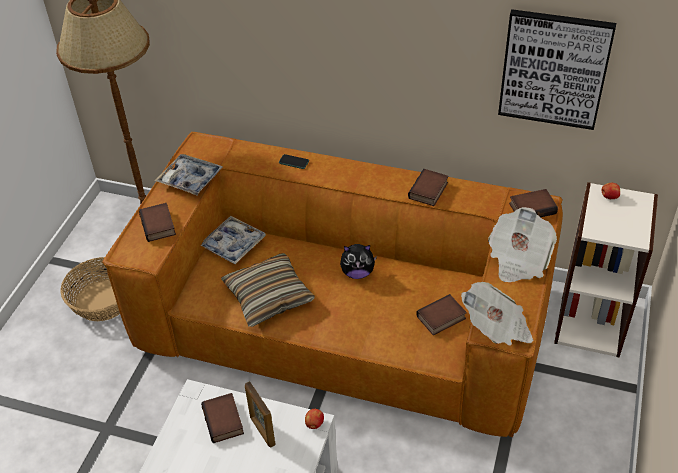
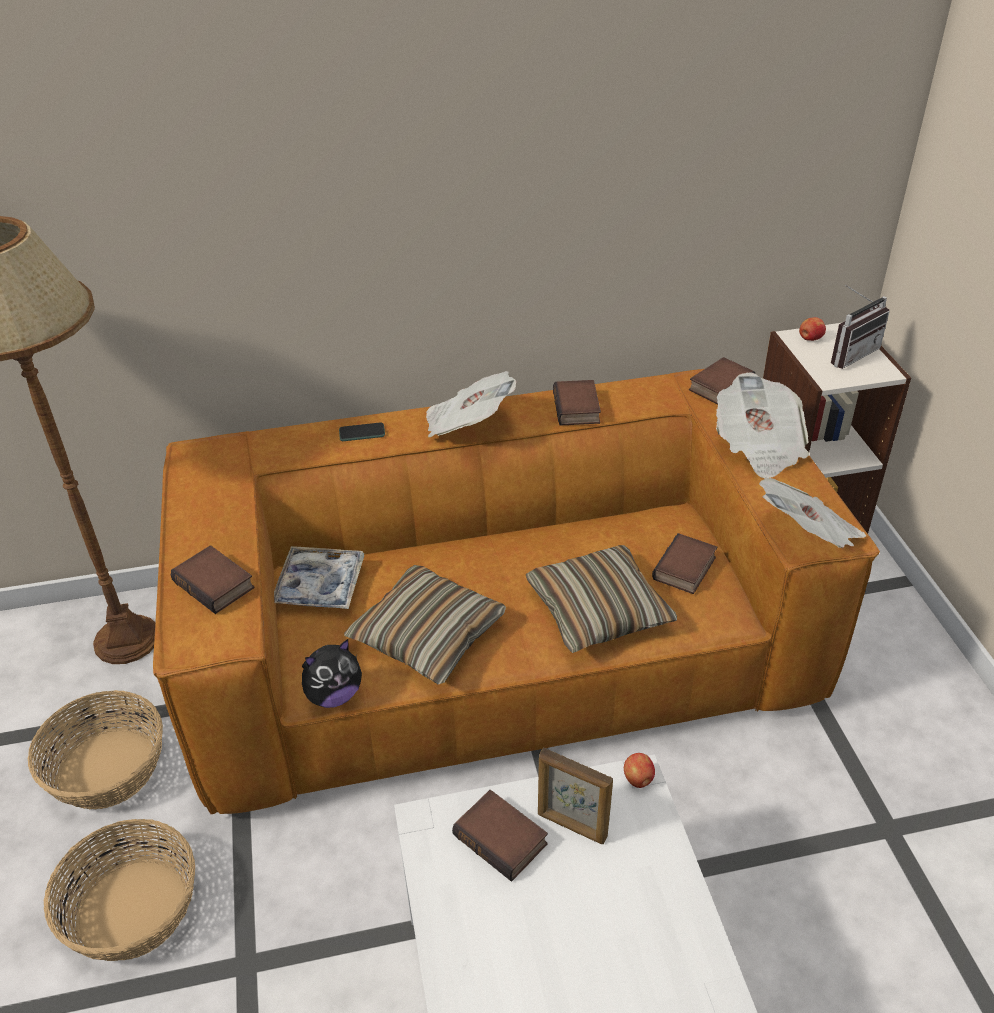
camera: 30 degrees left, 5 degrees down
tray [155,154,223,196] -> none
plush toy [340,244,377,279] -> plush toy moved to [302,639,362,708]
picture [498,9,616,130] -> none
none -> basket [44,819,195,961]
none -> newspaper [426,371,516,437]
none -> pillow [526,545,677,653]
none -> radio [831,285,890,369]

